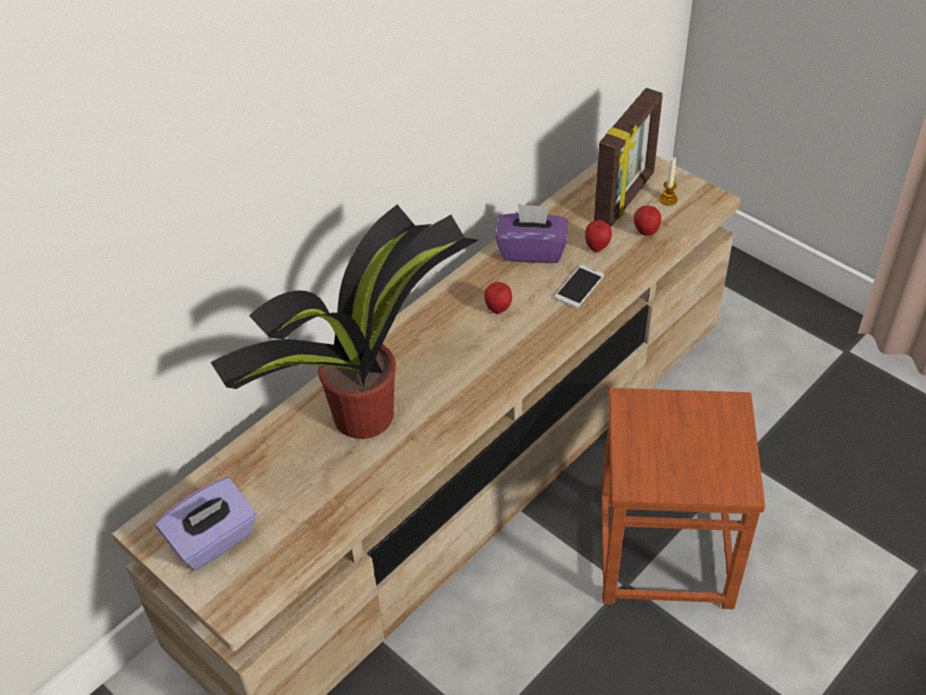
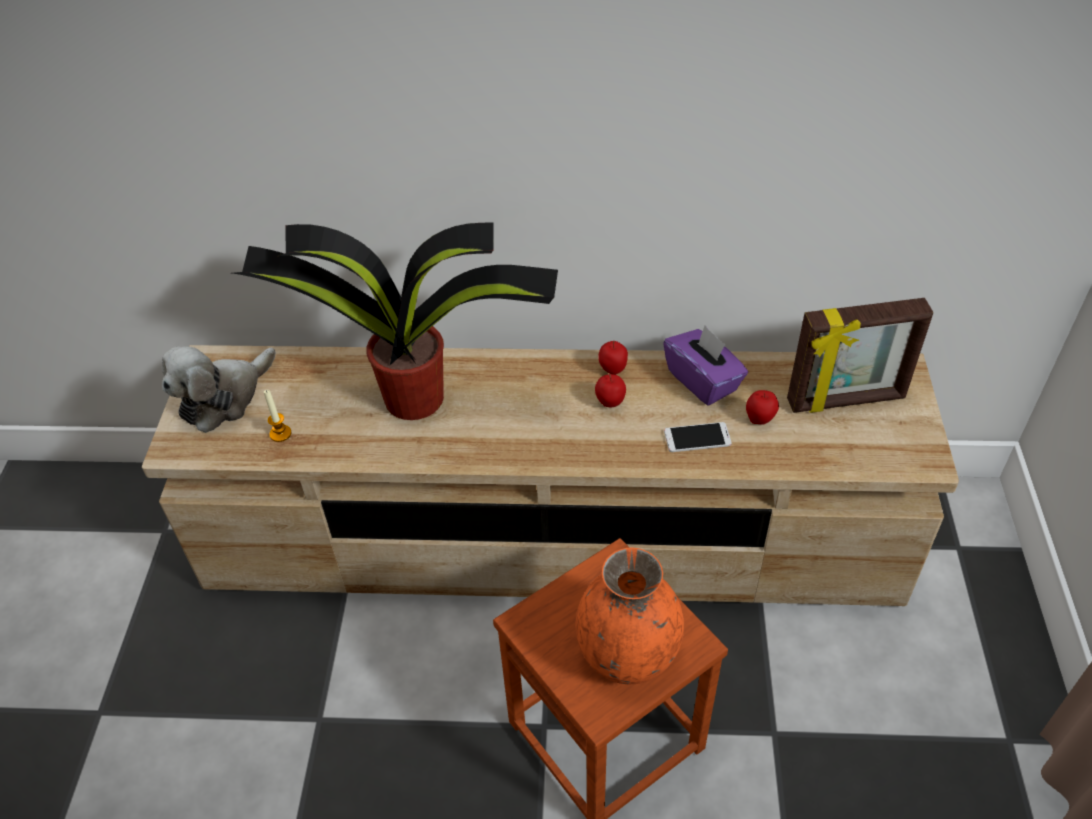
camera: 50 degrees right, 0 degrees up
purple tissue box [156,477,257,570] -> plush toy [162,346,276,433]
apple [634,204,661,236] -> apple moved to [598,341,628,375]
candle [659,157,678,206] -> candle moved to [264,390,291,442]
none -> orange vase [575,548,684,685]

